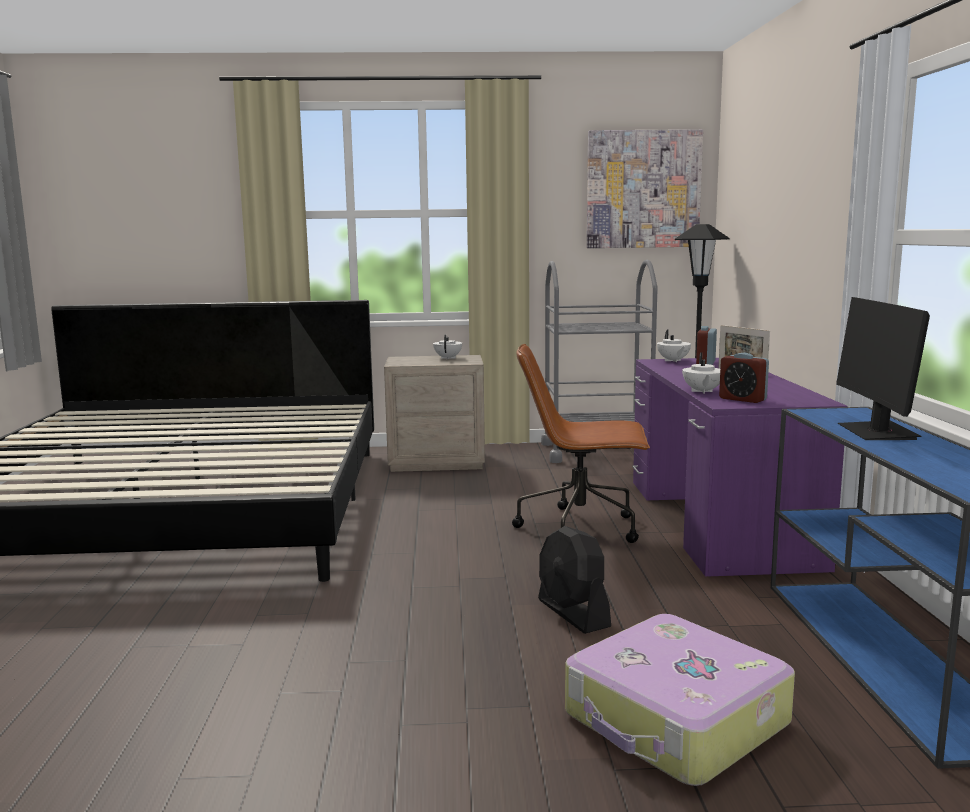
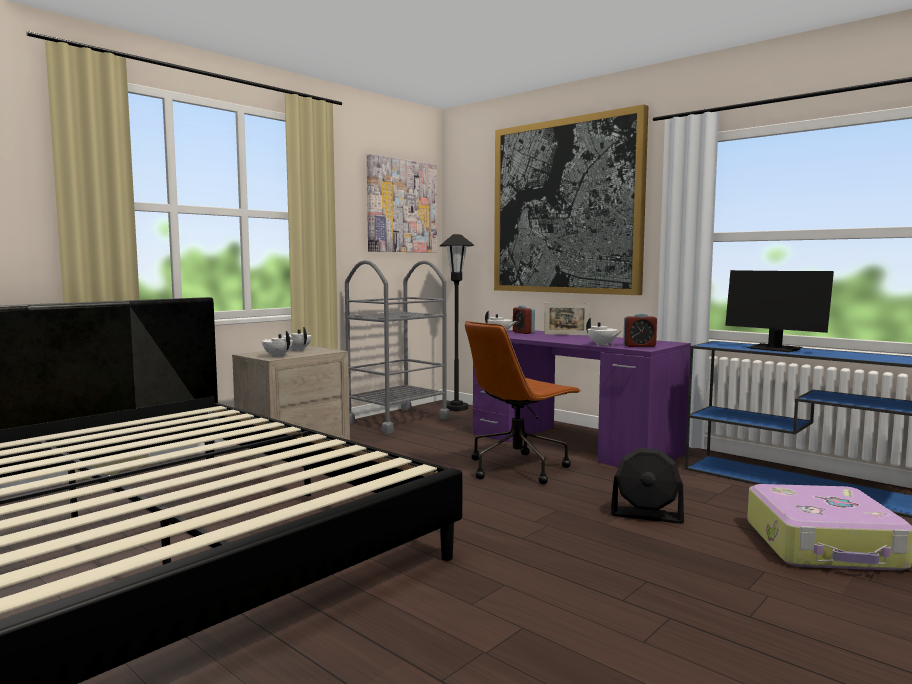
camera: 45 degrees left, 5 degrees down
none -> white teapot [262,331,293,357]
none -> picture [494,104,649,295]

